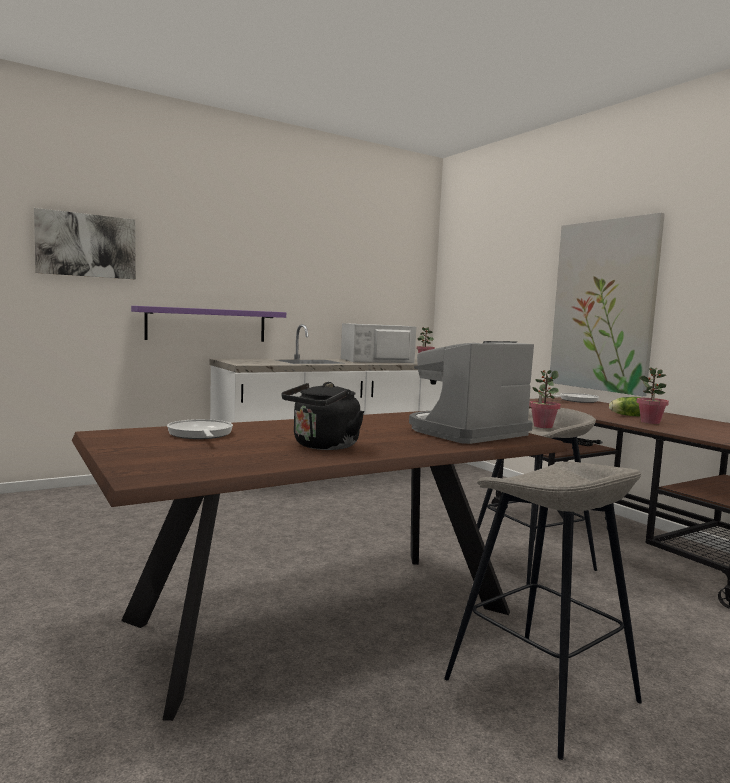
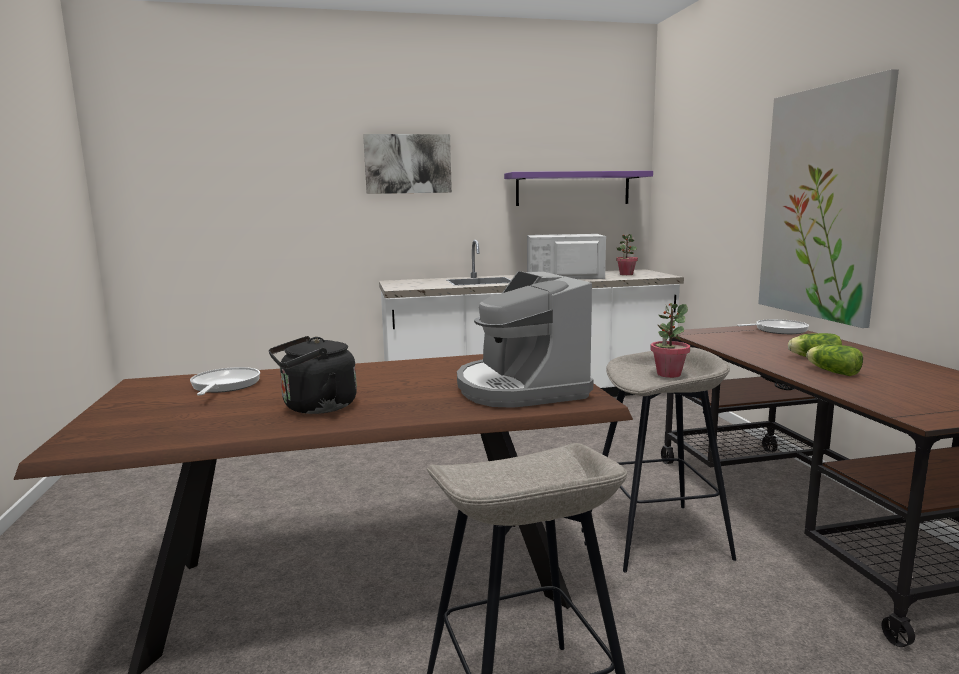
camera: 20 degrees right, 5 degrees up
picture [34,208,136,279] -> picture moved to [363,134,452,194]
purple shelf [131,306,286,342] -> purple shelf moved to [504,171,653,206]
coffee machine [409,341,534,444] -> coffee machine turned 90 degrees counterclockwise [457,271,593,408]
potted plant [637,367,669,424] -> lettuce [806,344,863,376]

